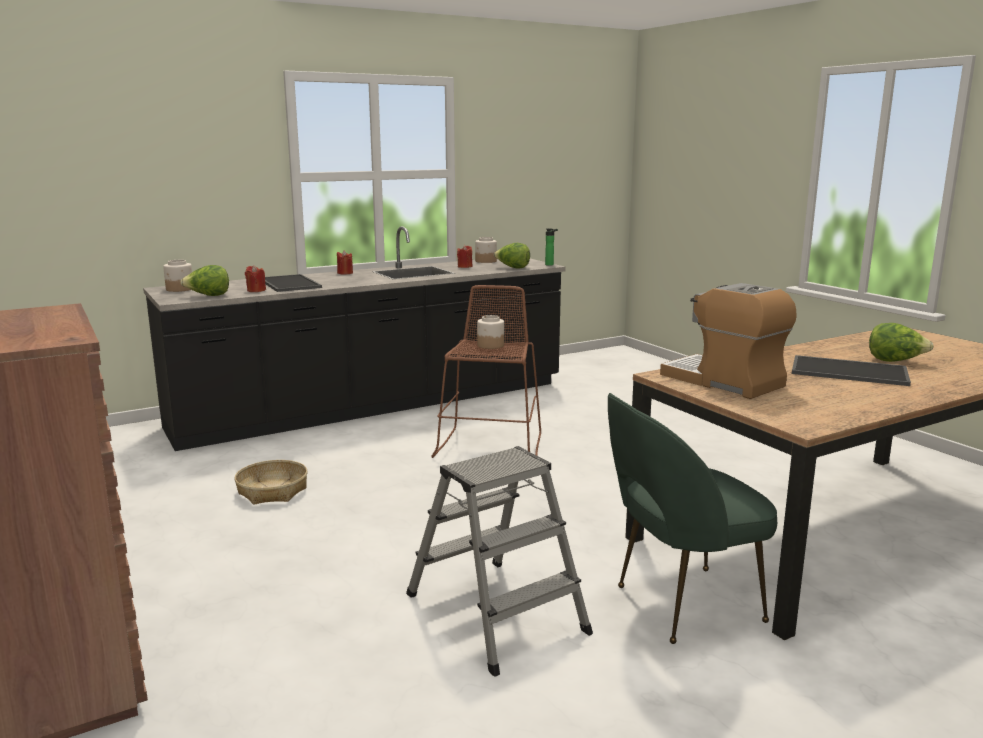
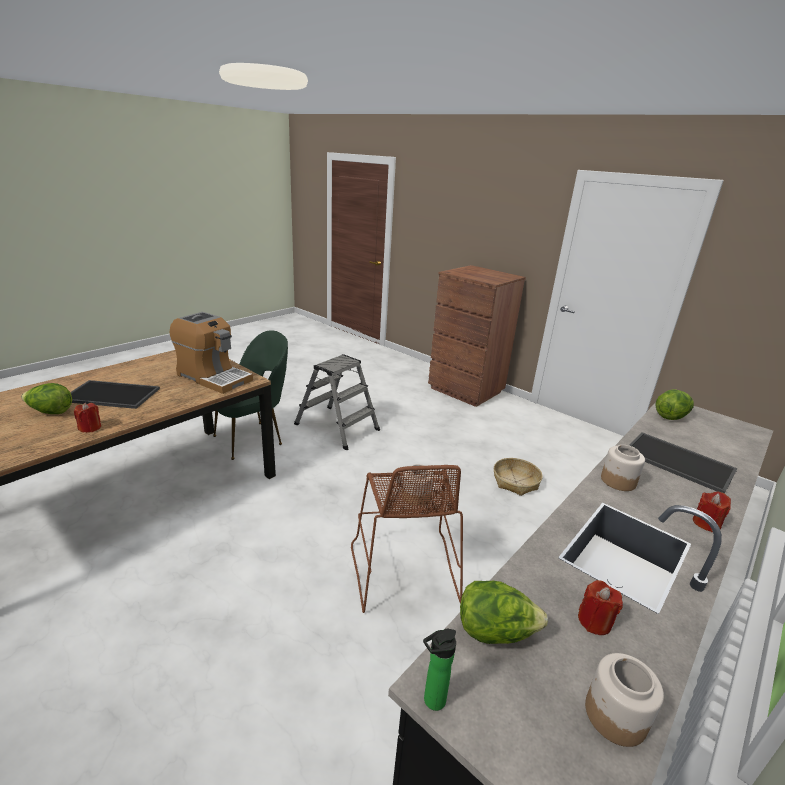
camera: 160 degrees right, 10 degrees up
jar [163,260,192,292] -> jar moved to [601,445,645,491]
red candle [245,265,266,292] -> red candle moved to [74,403,101,433]

